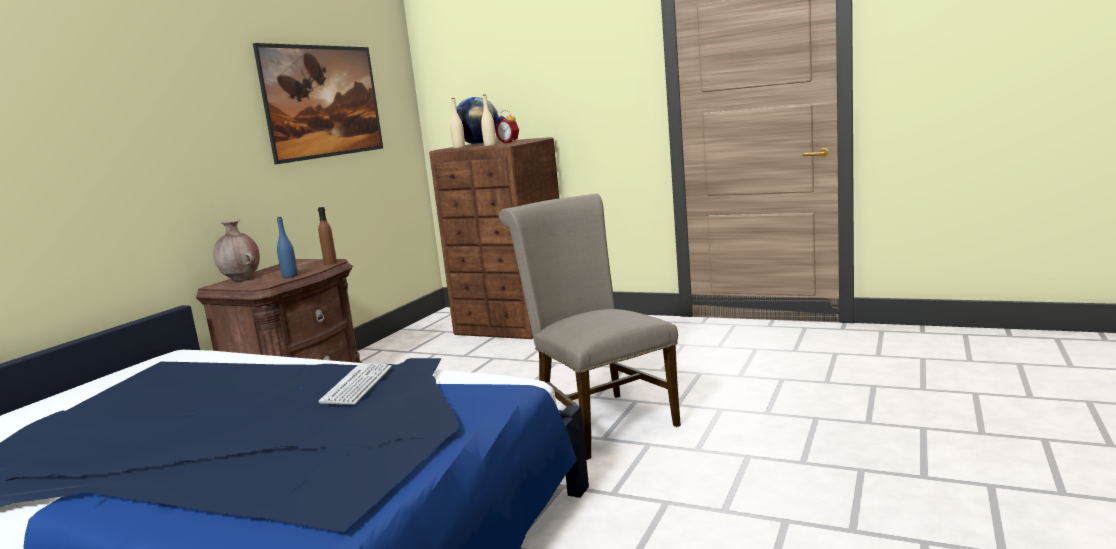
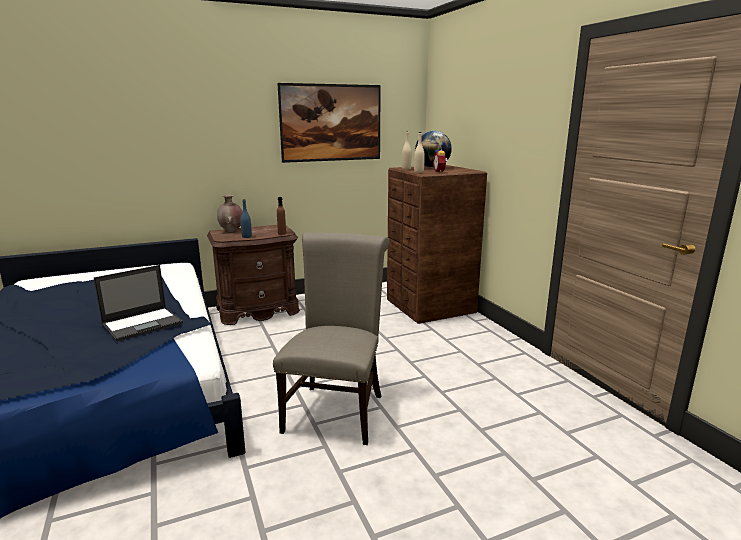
camera: 40 degrees right, 5 degrees up
keyboard [319,363,392,405] -> laptop [94,265,183,342]

